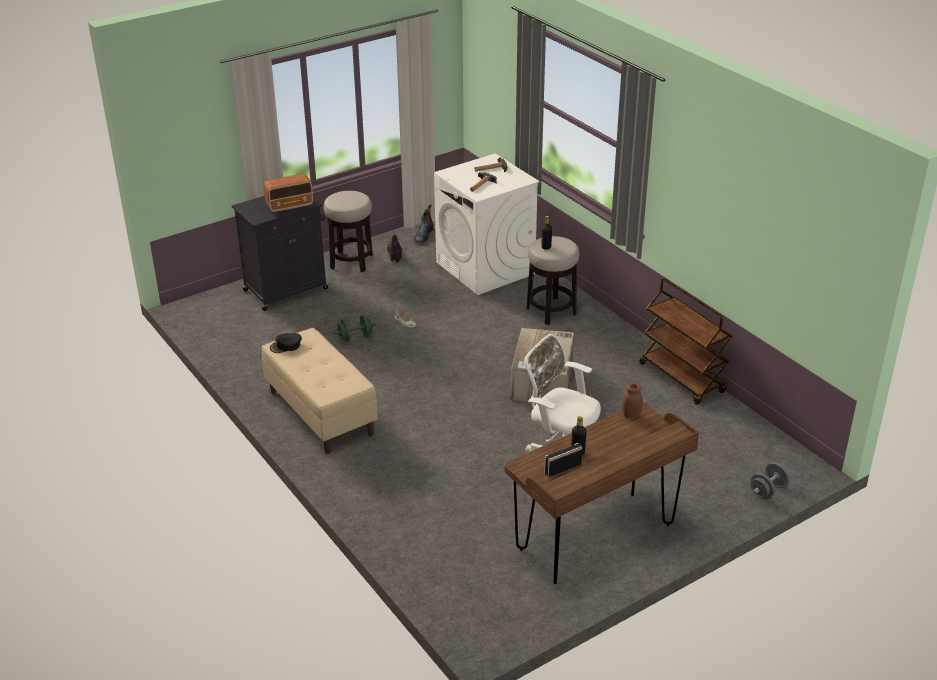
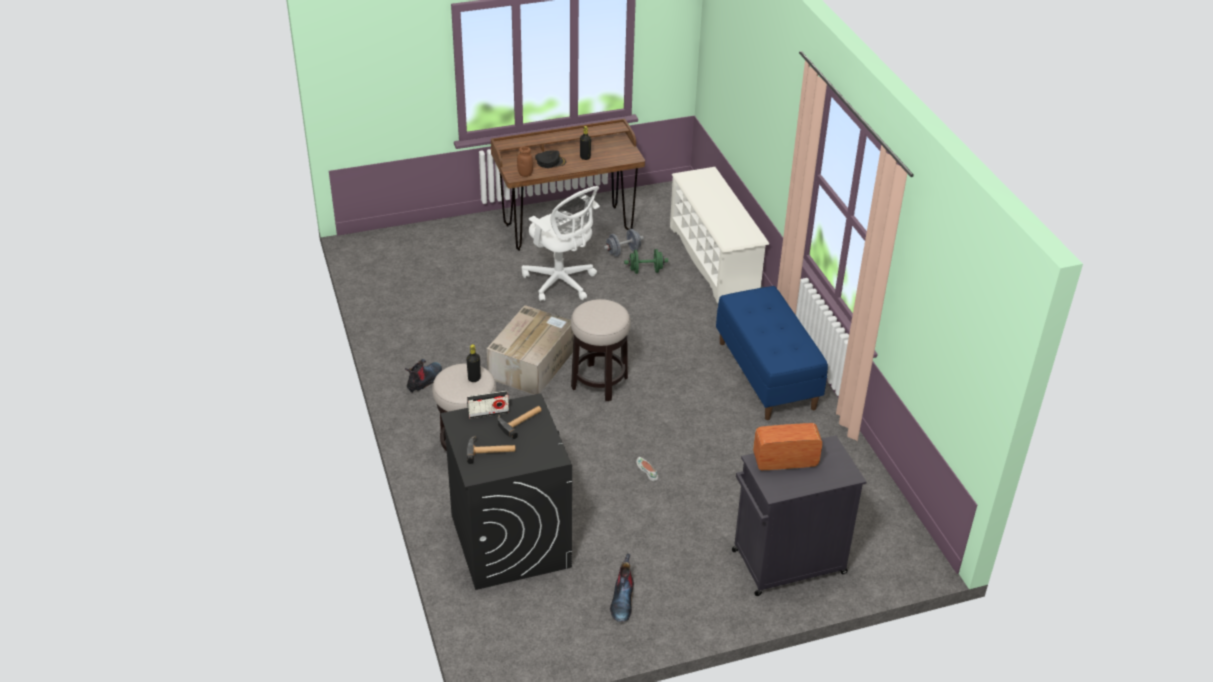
camera: 165 degrees left, 5 degrees up
beige bench [262,328,378,454] -> blue bench [716,286,828,420]
black cap [270,333,302,353] -> black cap moved to [535,150,566,168]
stool [324,191,373,272] -> stool moved to [571,299,631,401]
green dumbbell [334,315,376,342] -> green dumbbell moved to [624,249,668,274]
boot [414,204,434,243] -> boot moved to [405,359,442,393]
white washing machine [434,153,540,295] -> black washing machine [440,393,572,590]
radio [544,443,582,477] -> radio moved to [467,391,509,419]
brown cart [639,278,732,405] -> none
grey dumbbell [751,462,790,499] -> grey dumbbell moved to [603,229,644,257]
none -> white shoe rack [670,167,769,303]

